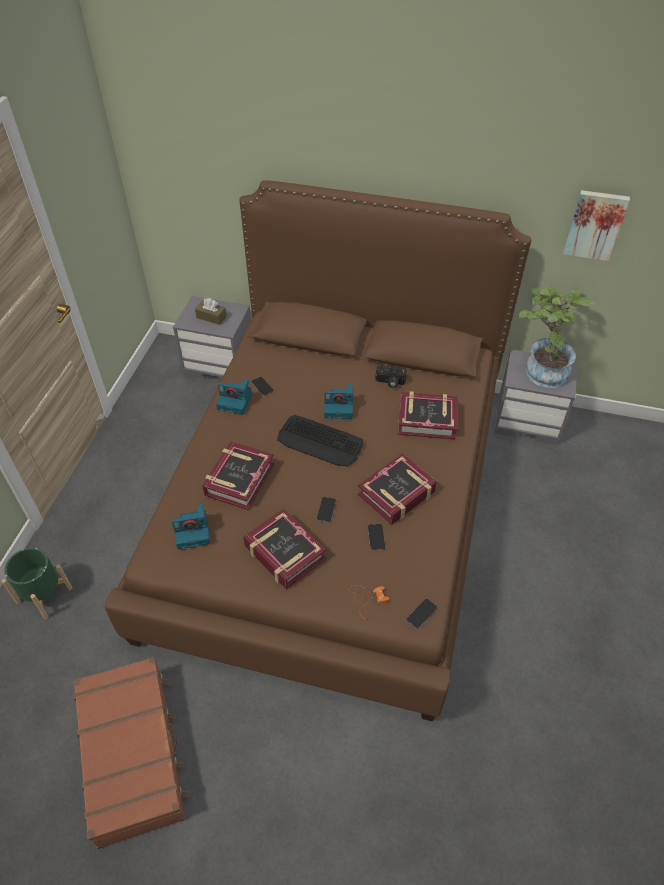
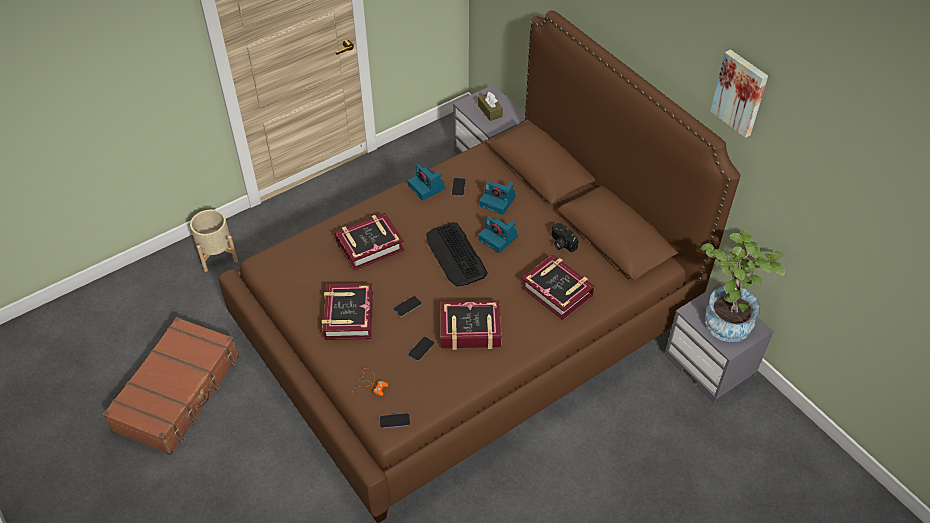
camera: 40 degrees right, 0 degrees up
green planter [2,548,72,619] -> beige planter [190,210,238,272]
camera [172,504,210,549] -> camera moved to [480,181,516,215]
picture [563,190,630,261] -> picture moved to [710,49,768,138]

